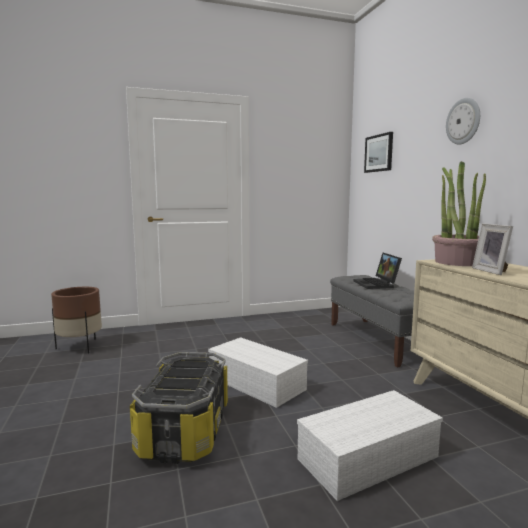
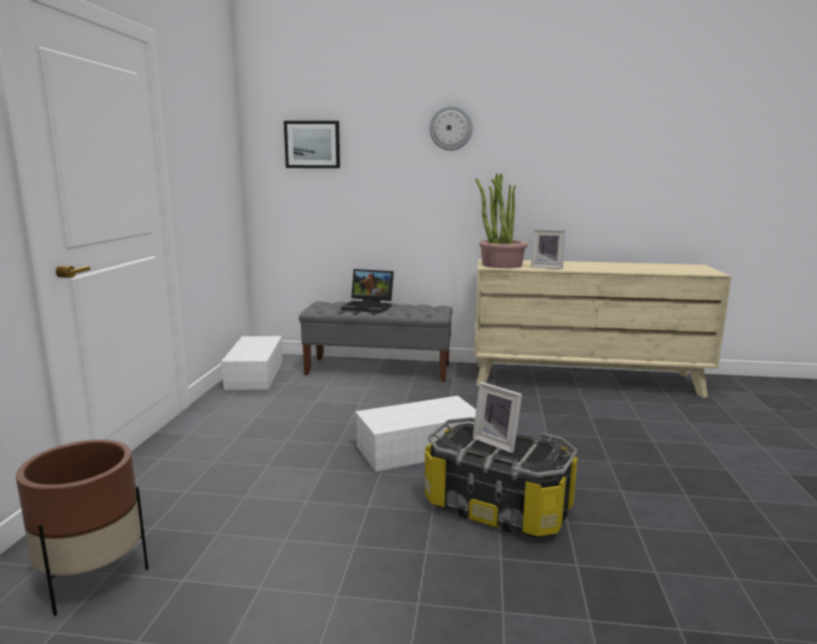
camera: 65 degrees left, 5 degrees up
white storage box [297,390,443,501] -> white storage box moved to [221,336,283,390]
none -> picture frame [472,382,522,453]

